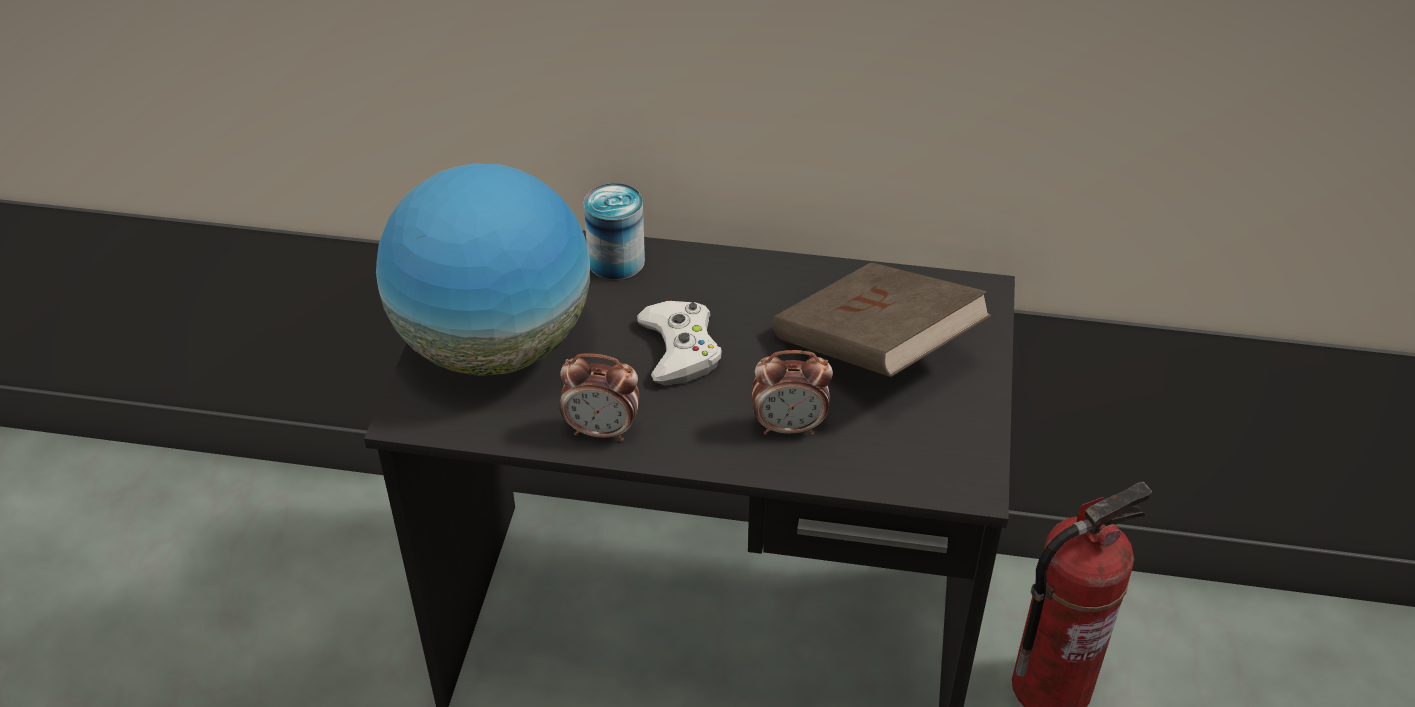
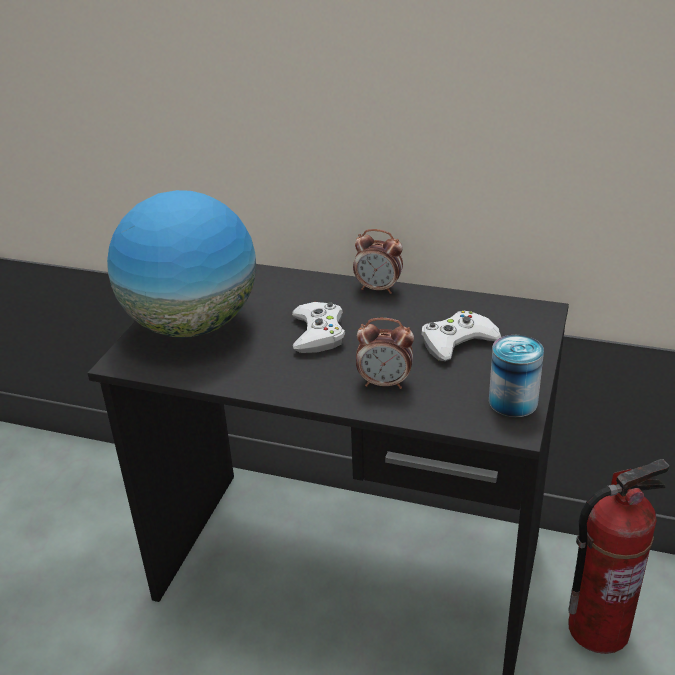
camera: 10 degrees right, 10 degrees down
alarm clock [560,353,639,441] -> alarm clock moved to [353,229,403,294]
can [584,183,645,280] -> can moved to [489,335,544,417]
brown book [773,262,991,377] -> white game controller [421,311,501,361]

